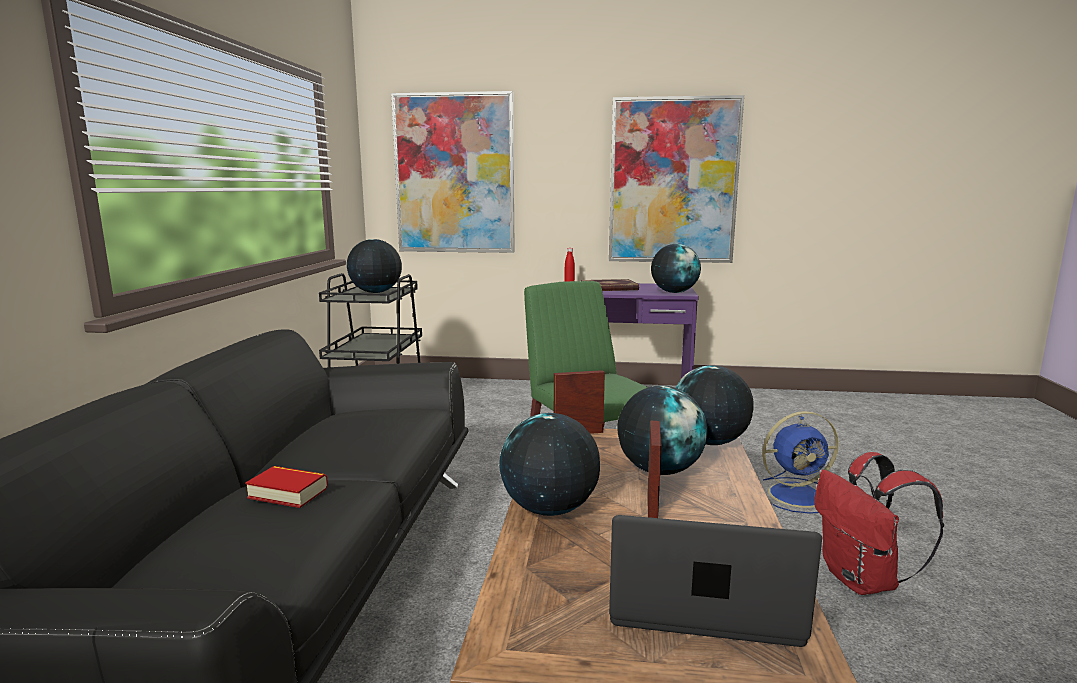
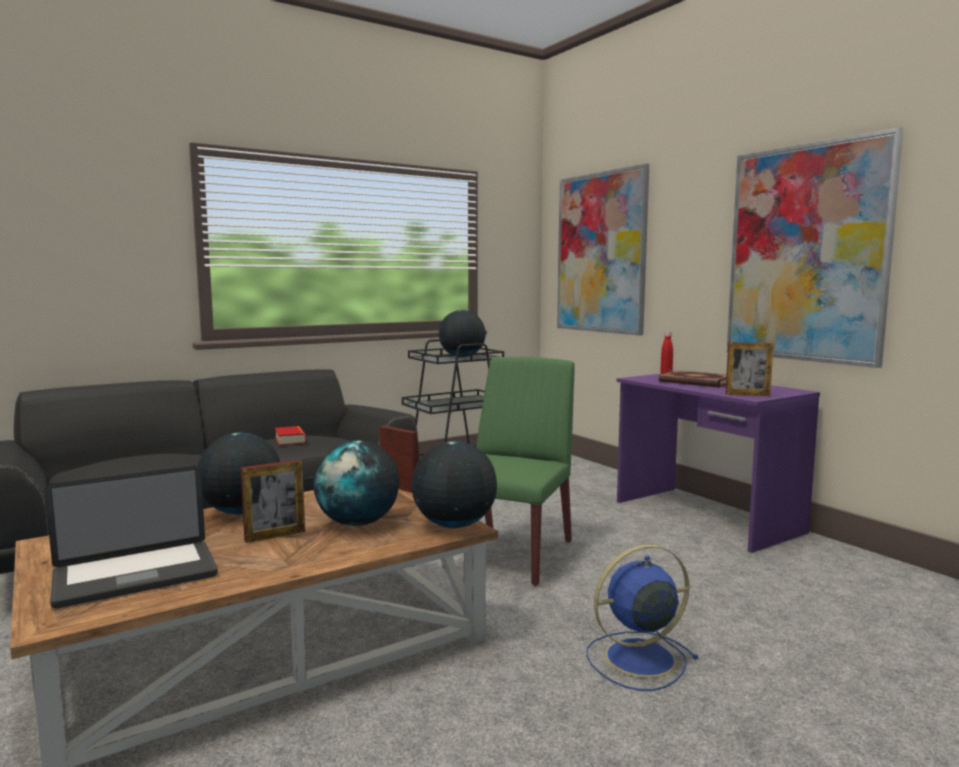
camera: 50 degrees right, 5 degrees down
book [245,466,328,508] -> book moved to [275,426,306,446]
laptop [609,515,822,647] -> laptop turned 90 degrees clockwise [45,466,218,608]
globe [651,244,701,293] -> picture frame [726,342,774,396]
blue fan [762,411,839,514] -> blue fan turned 120 degrees clockwise [587,544,699,691]
red backpack [814,452,944,595] -> none

